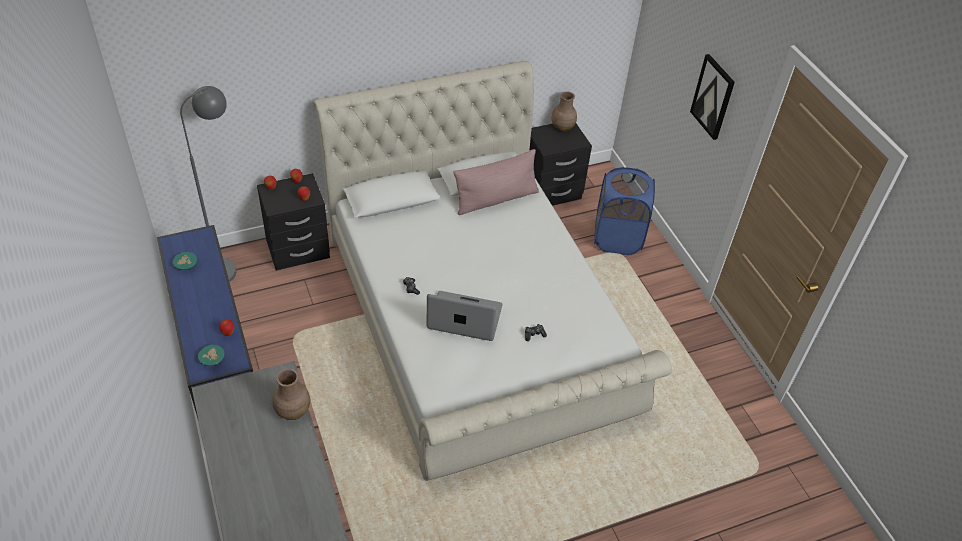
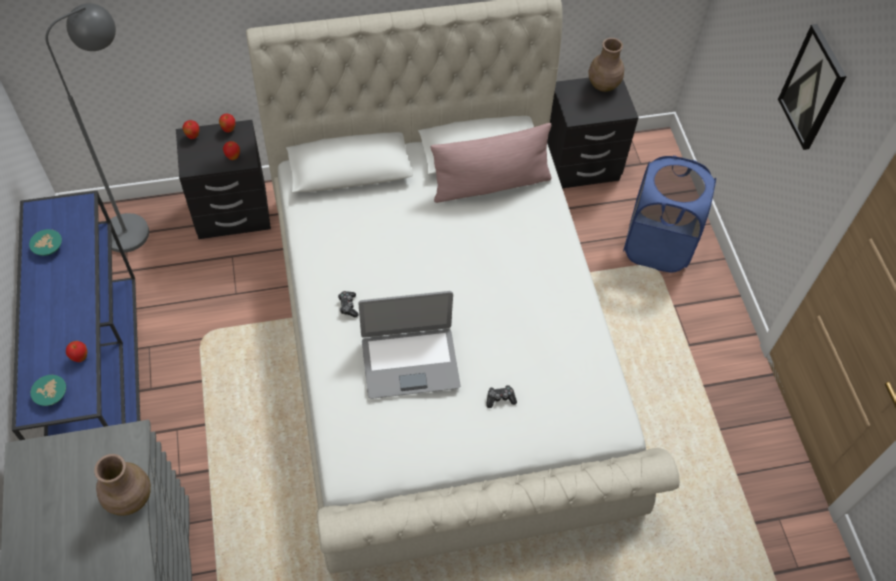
camera: 10 degrees right, 10 degrees up
laptop [427,291,502,341] -> laptop turned 150 degrees clockwise [359,291,460,399]

